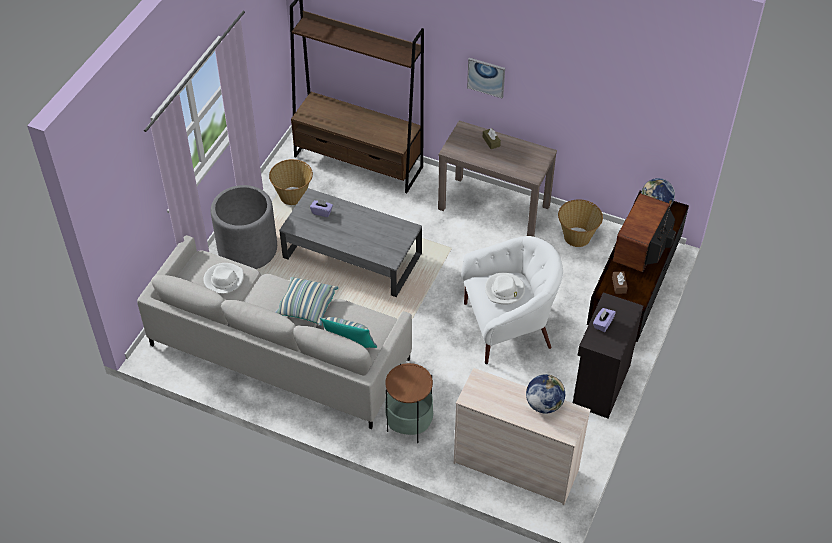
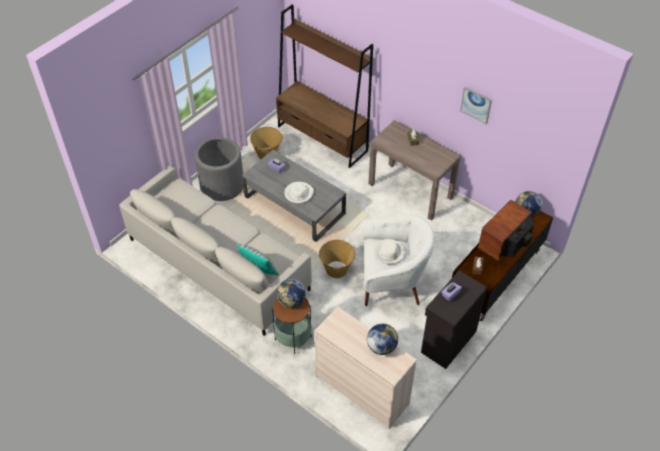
camera: 15 degrees right, 0 degrees up
white hat [203,263,244,294] -> white hat moved to [284,182,314,203]
pillow [276,277,339,325] -> none
picture [467,58,505,98] -> picture moved to [460,87,492,124]
basket [558,199,603,247] -> basket moved to [319,240,355,278]
none -> globe [277,279,306,308]

